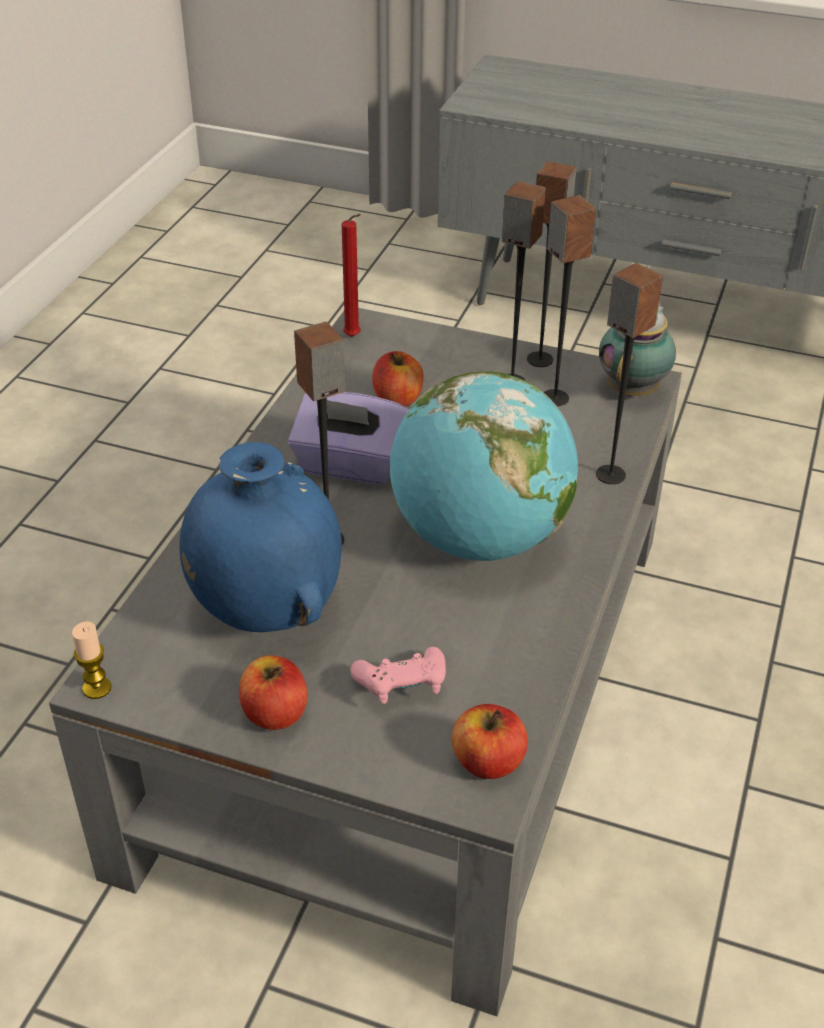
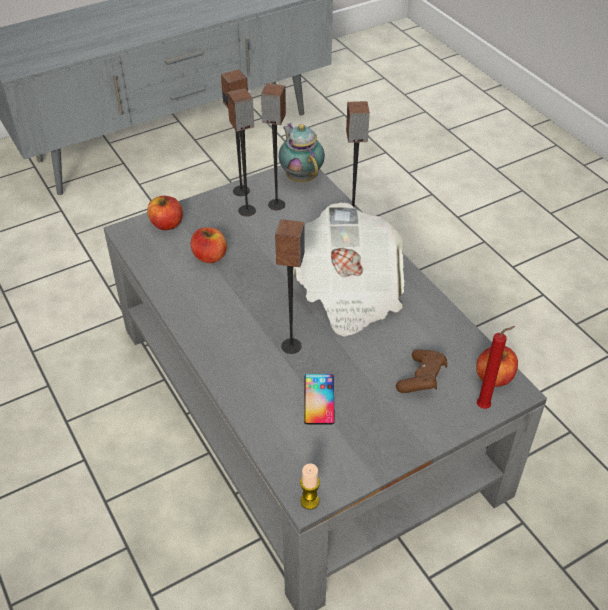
camera: 50 degrees left, 5 degrees up
blue vase [179,442,342,632] -> phone [304,374,335,425]
apple [239,655,308,730] -> apple moved to [147,196,183,230]
purple tissue box [288,392,409,485] -> none
red candle [342,214,361,337] -> red candle moved to [477,326,515,409]
pink game controller [351,647,446,704] -> brown game controller [396,349,447,393]
globe [389,371,578,561] -> newspaper [293,203,404,337]

